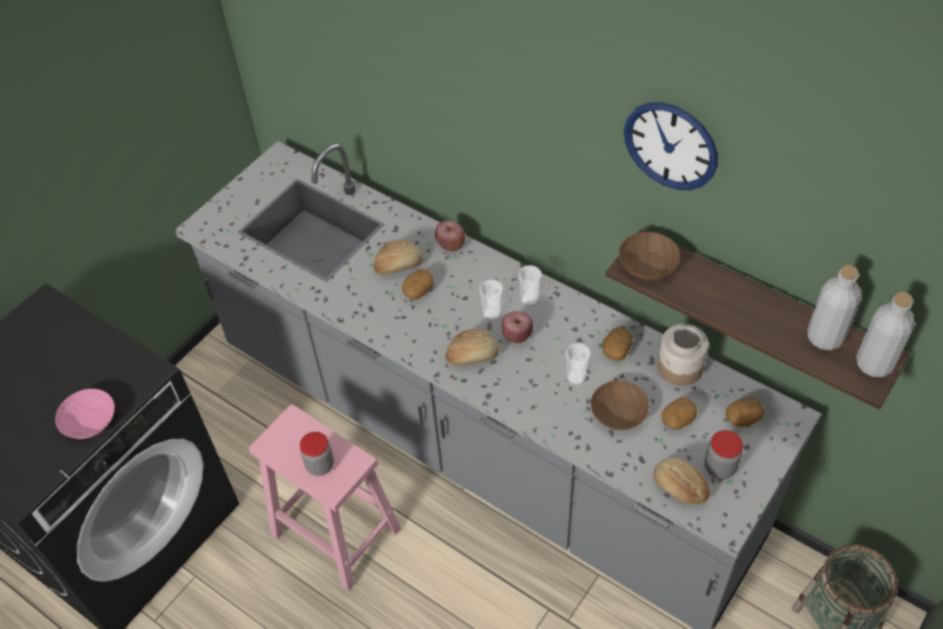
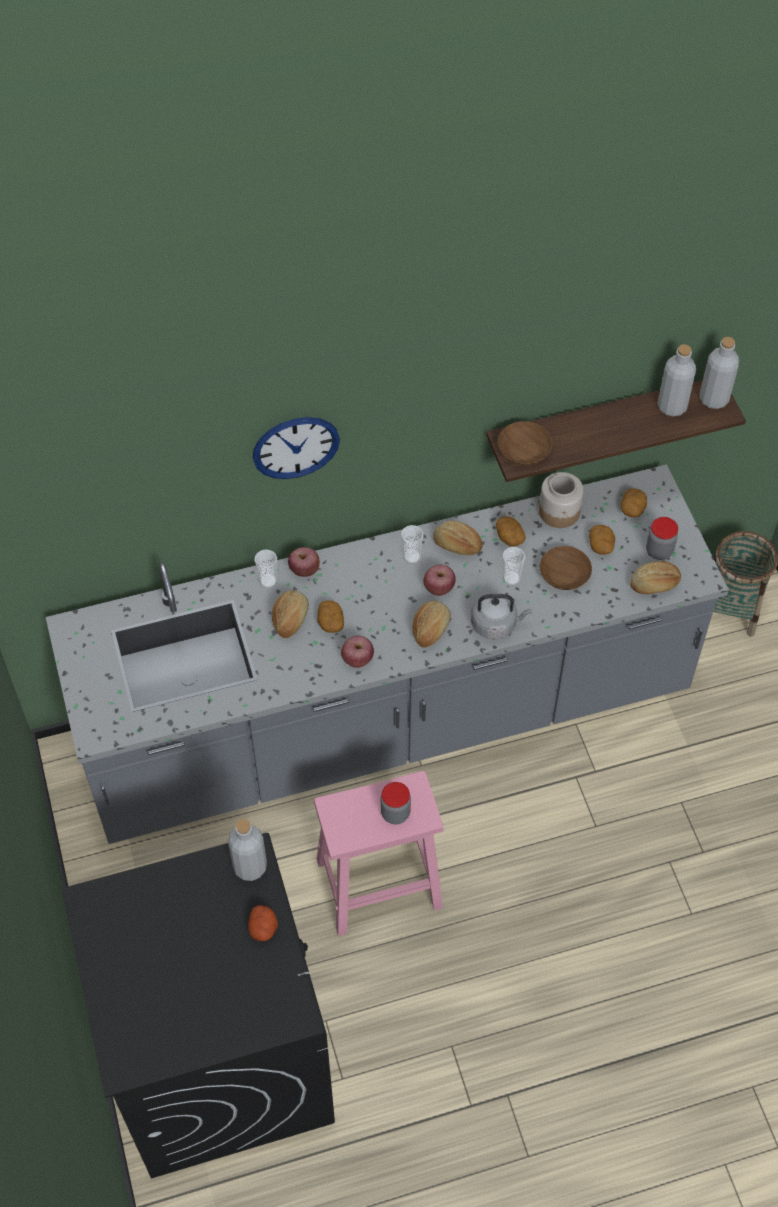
camera: 55 degrees left, 5 degrees up
pink bowl [55,389,115,439] -> potato [248,905,278,941]
cup [479,280,503,321] -> cup moved to [254,550,277,588]
wall clock [624,102,718,190] -> wall clock moved to [253,417,340,479]
none -> grey bottle [228,819,267,881]
none -> apple [341,636,374,668]
none -> bread [433,521,483,555]
none -> grey kettle [471,592,532,640]

